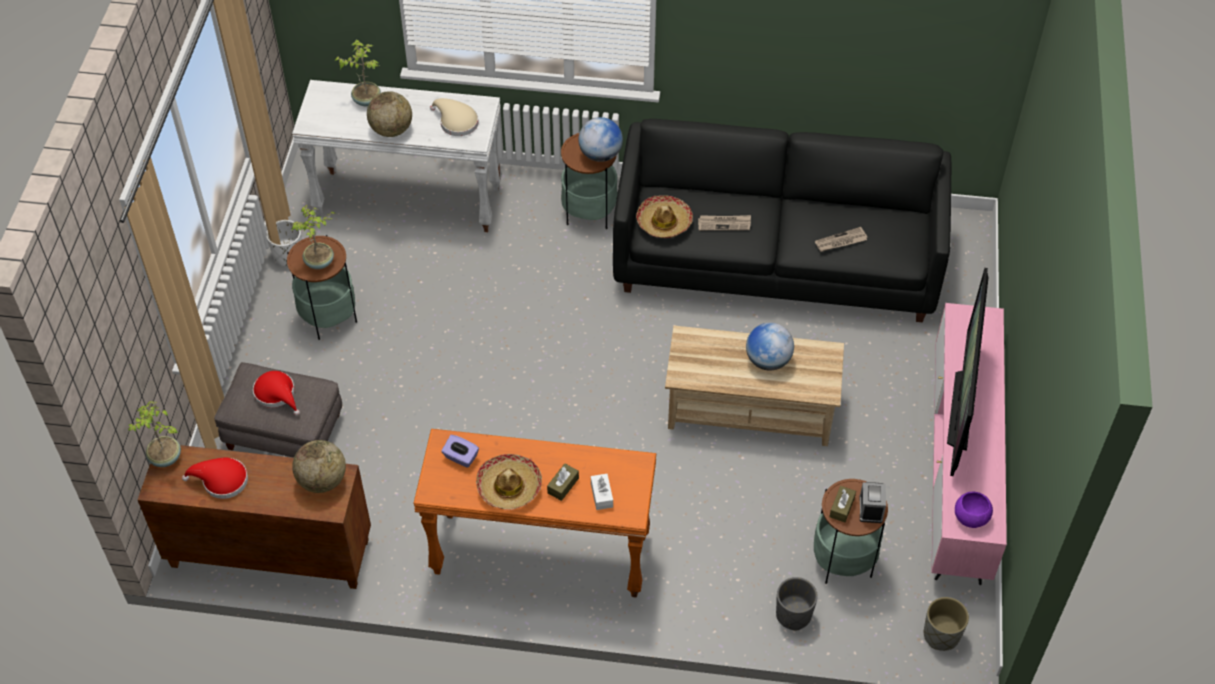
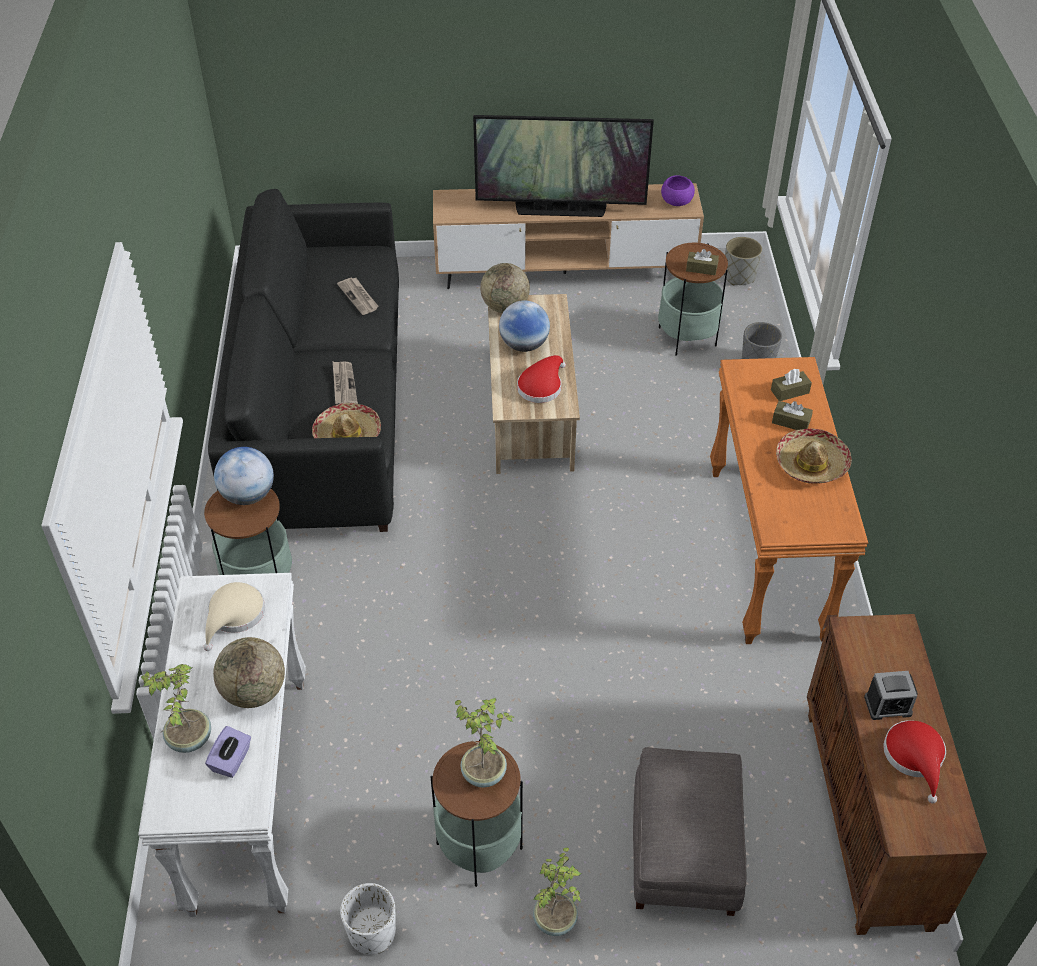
camera: 100 degrees left, 5 degrees down
potted plant [128,401,181,467] -> potted plant moved to [533,847,582,936]
red hat [253,371,300,416] -> red hat moved to [517,355,566,403]
globe [292,440,346,493] -> globe moved to [480,263,530,313]
purple tissue box [441,435,479,468] -> purple tissue box moved to [205,726,251,778]
white tissue box [591,474,613,510] -> brown tissue box [771,369,812,401]
alarm clock [859,482,886,523] -> alarm clock moved to [864,671,918,720]
pink tv stand [931,303,1007,585] -> brown tv stand [433,183,704,289]

